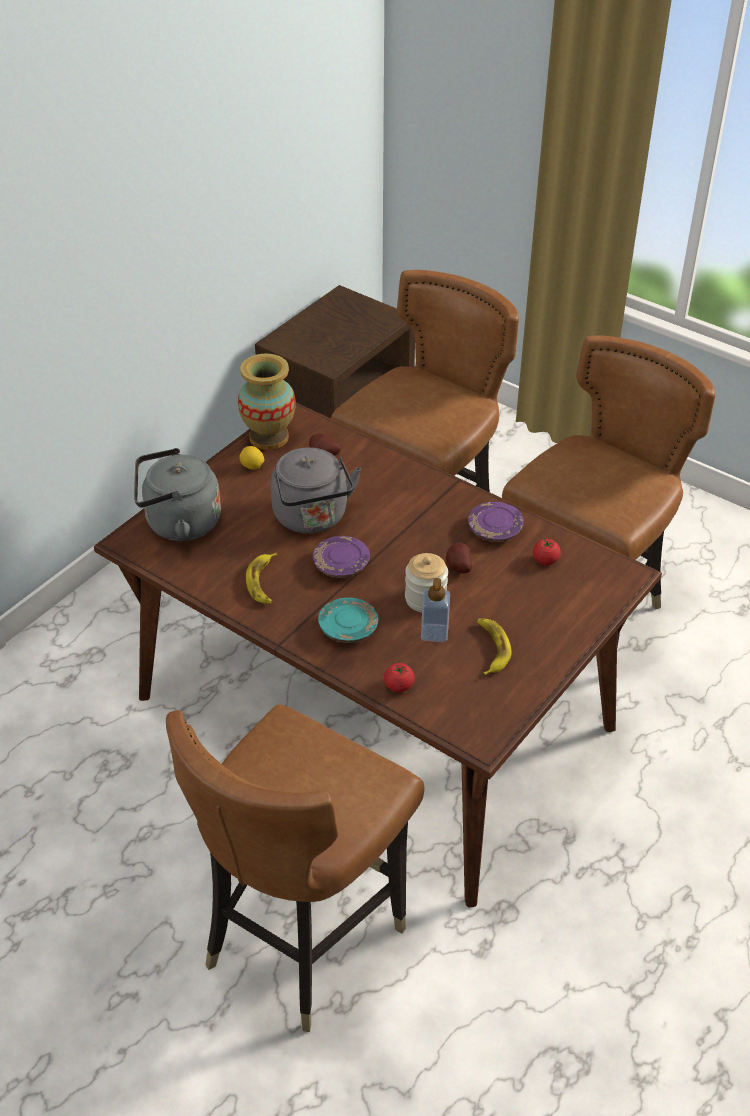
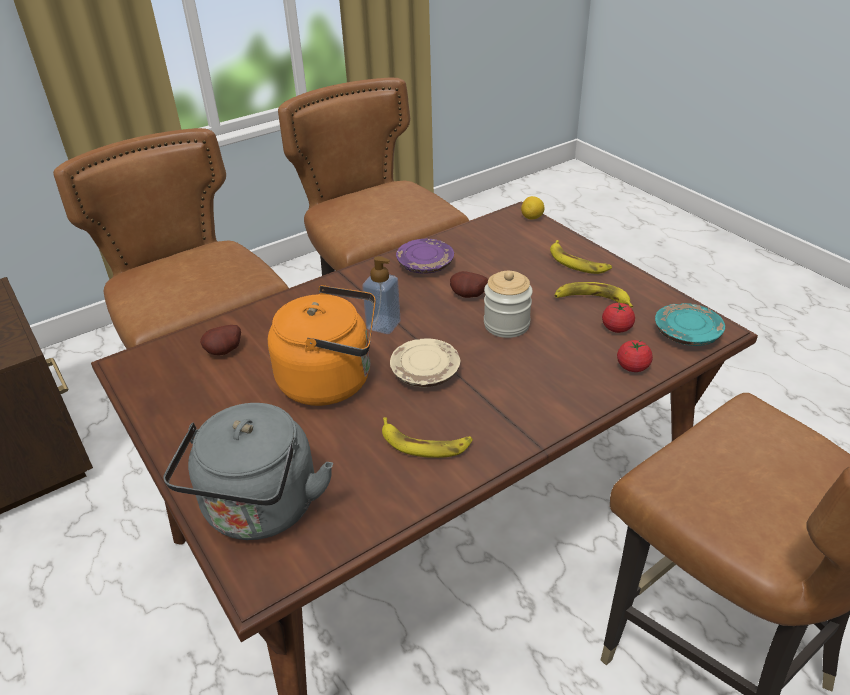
camera: 70 degrees left, 5 degrees down
vase [238,353,296,450] -> none
lemon [239,446,264,469] -> lemon moved to [521,196,545,219]
grey kettle [271,447,361,533] -> orange kettle [268,285,376,406]
purple plate [313,536,370,578] -> beige plate [390,338,460,387]
turquoise plate [318,598,378,643] -> turquoise plate moved to [655,303,725,346]
soap dispenser [421,578,450,642] -> soap dispenser moved to [362,256,400,334]
tomato [533,539,561,565] -> tomato moved to [602,303,635,333]
none -> banana [550,240,612,274]

